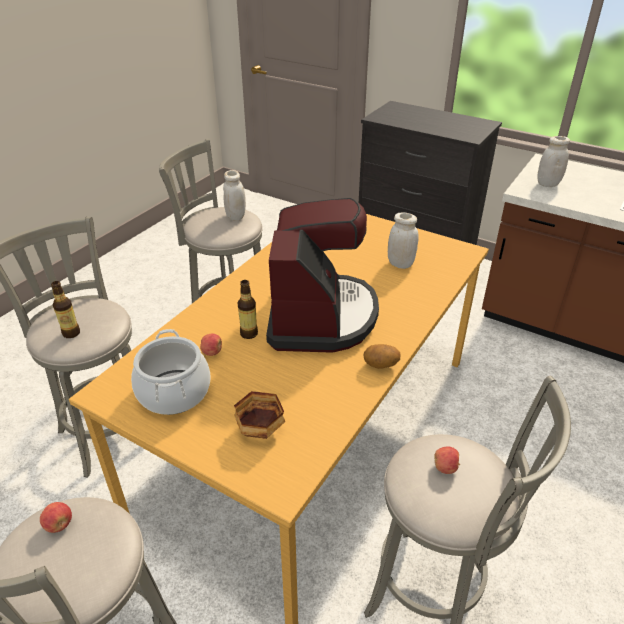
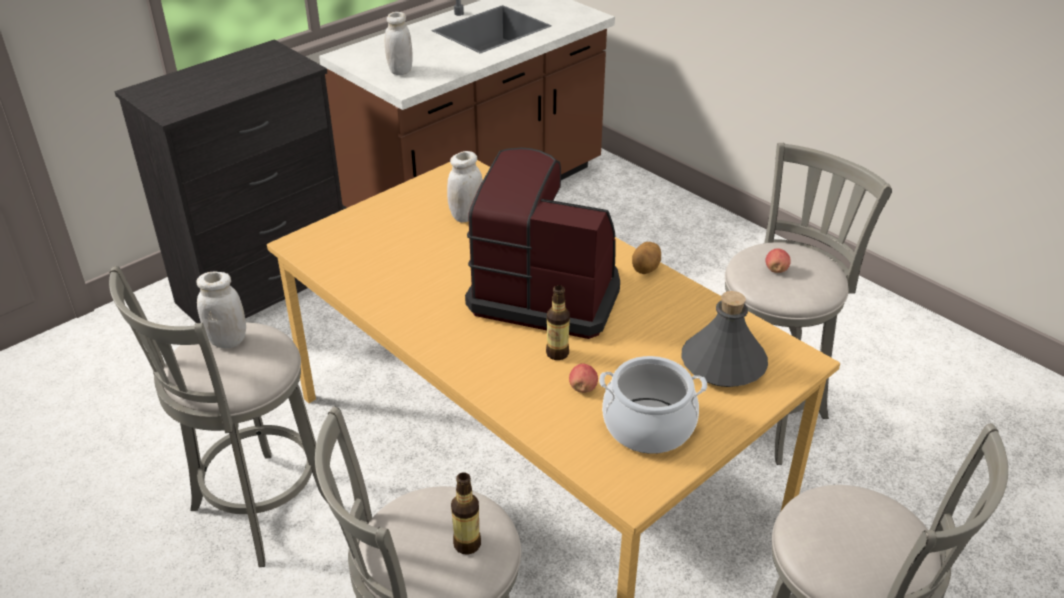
camera: 75 degrees left, 0 degrees up
apple [40,502,72,533] -> none
bowl [234,391,285,439] -> grey bottle [681,291,768,387]

